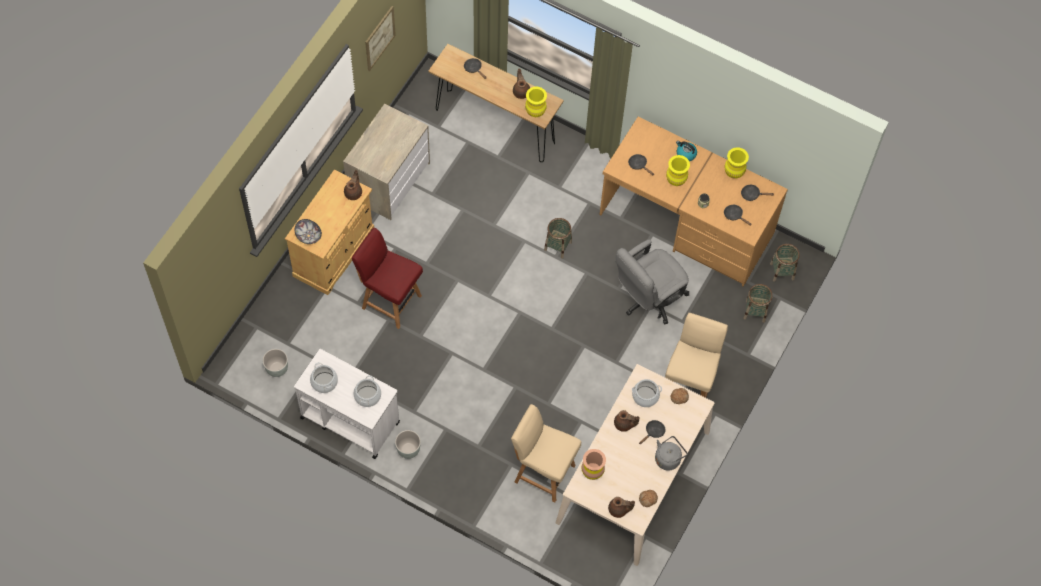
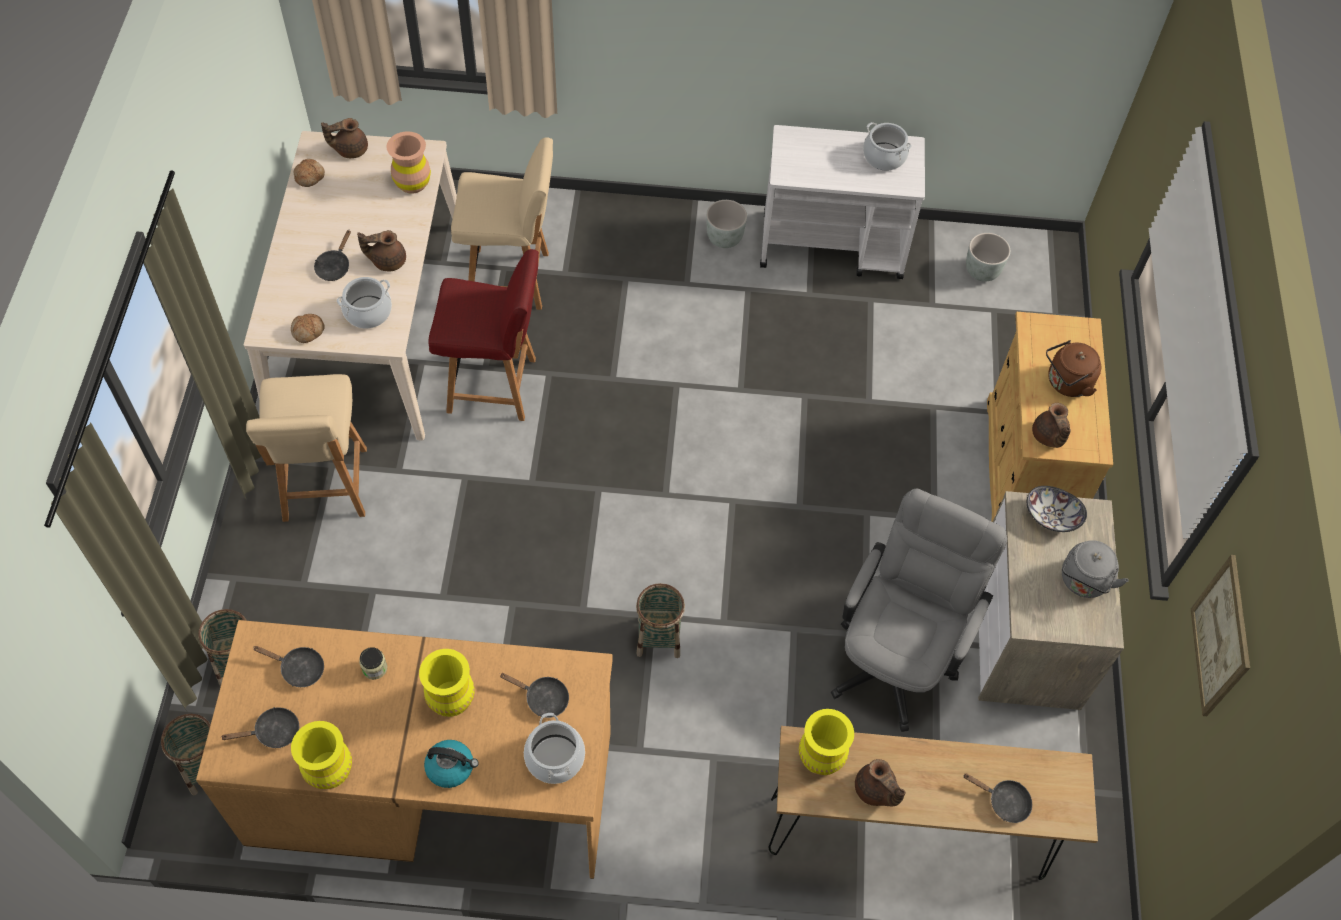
camera: 155 degrees right, 5 degrees down
bowl [294,219,322,244] -> bowl moved to [1027,486,1087,532]
red chair [352,228,423,329] -> red chair moved to [429,249,539,421]
cooking pot [354,375,381,407] -> cooking pot moved to [524,713,585,784]
grey office chair [615,239,689,325] -> grey office chair moved to [831,489,1007,732]
grey kettle [655,436,688,471] -> grey kettle moved to [1062,540,1129,598]
none -> brown kettle [1046,340,1101,397]

